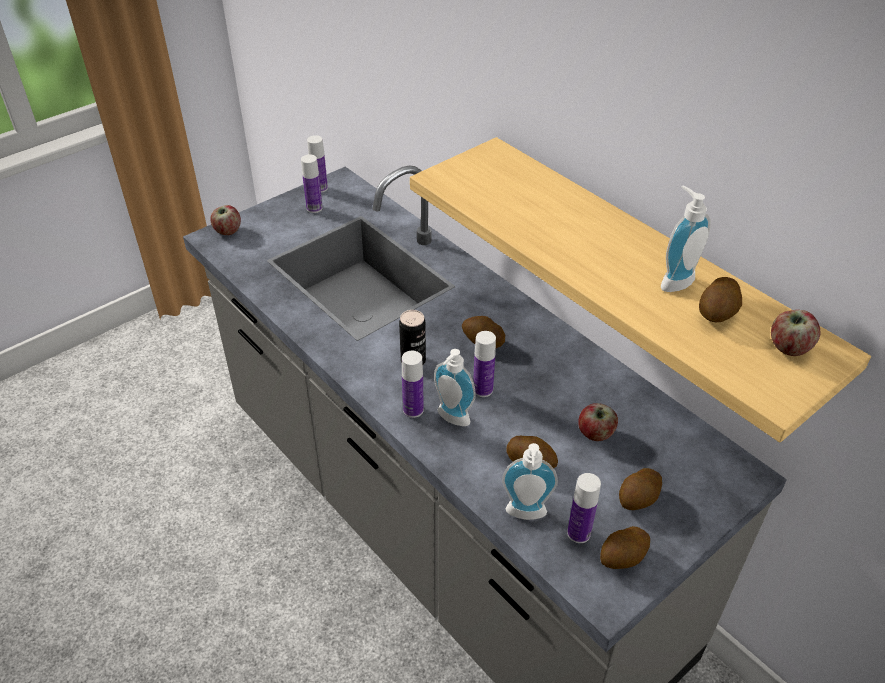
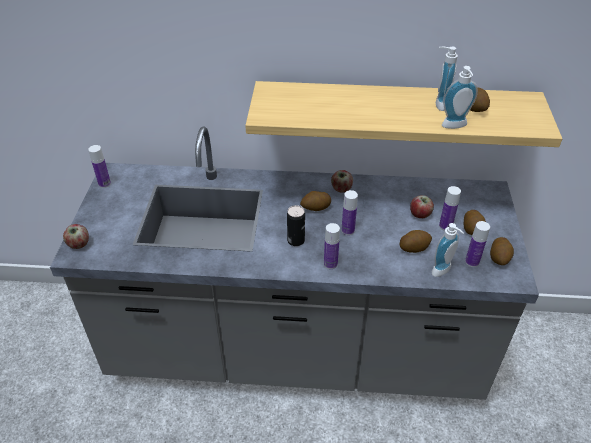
camera: 45 degrees left, 0 degrees up
bottle [301,155,323,213] -> bottle moved to [439,186,461,231]
soap dispenser [434,349,476,426] -> soap dispenser moved to [442,66,478,129]
apple [771,310,820,356] -> apple moved to [331,170,353,193]

